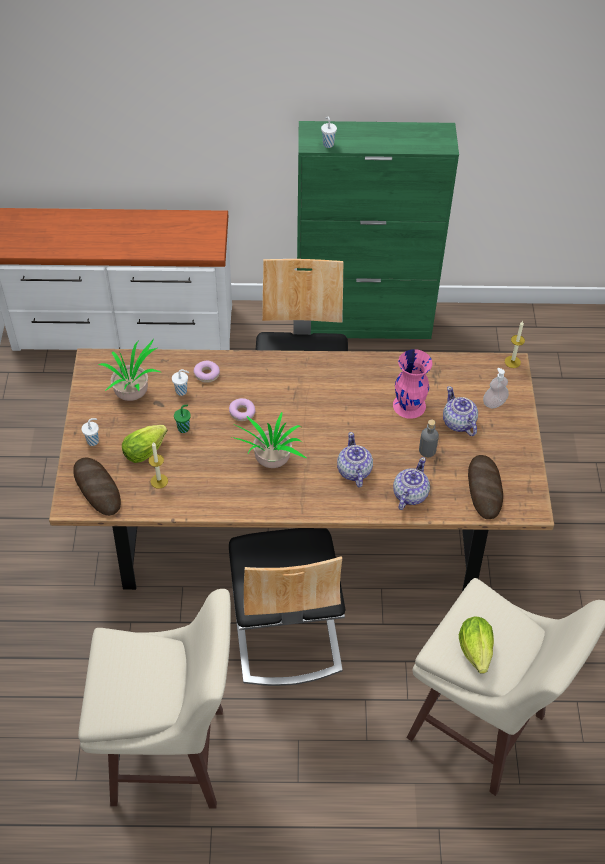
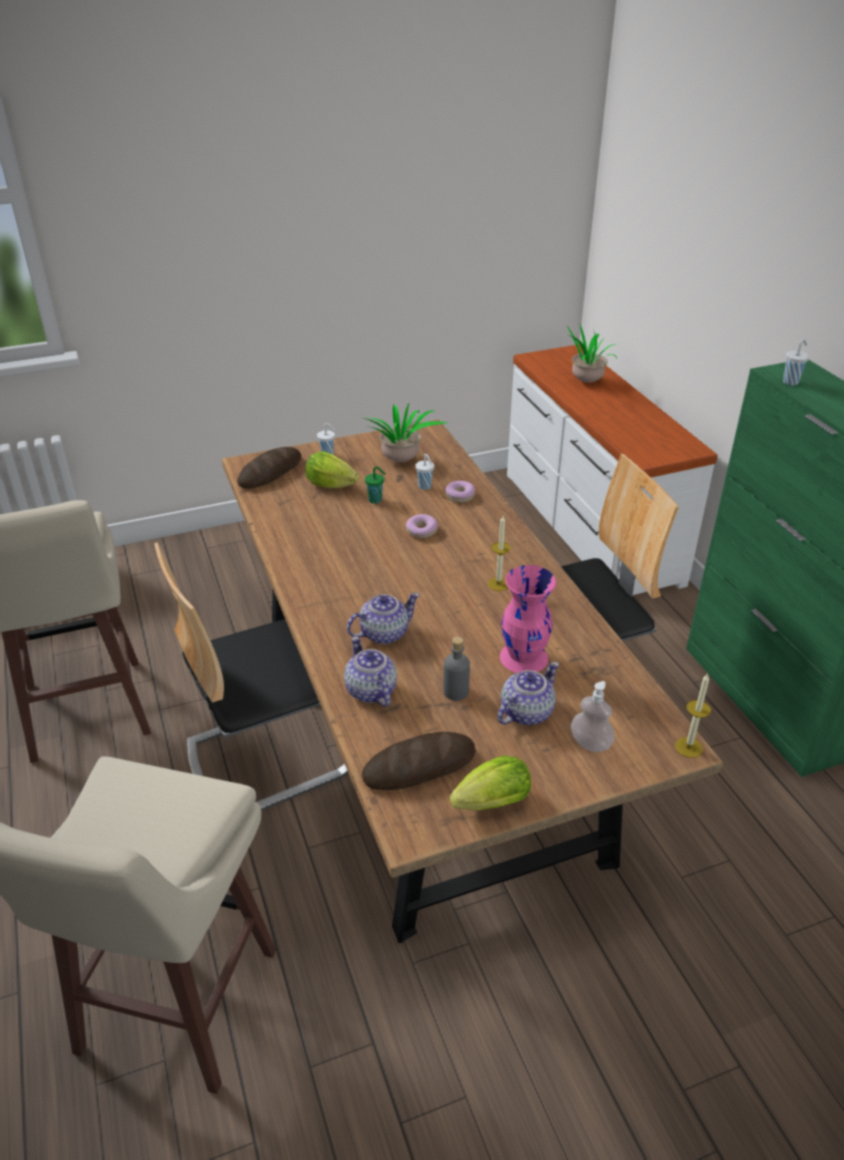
camera: 70 degrees right, 15 degrees down
candle [149,442,168,489] -> candle moved to [488,516,511,591]
potted plant [232,412,306,468] -> potted plant moved to [563,324,619,383]
teapot [393,457,430,510] -> teapot turned 120 degrees counterclockwise [344,636,397,707]
lettuce [459,617,494,674] -> lettuce moved to [450,755,531,811]

